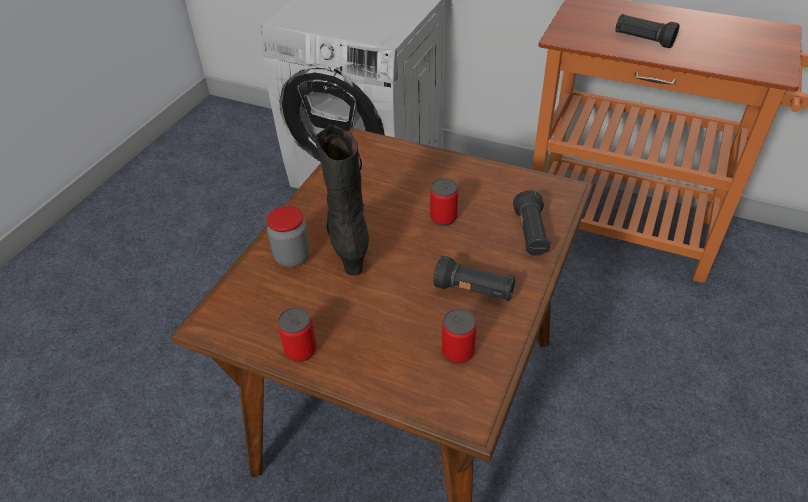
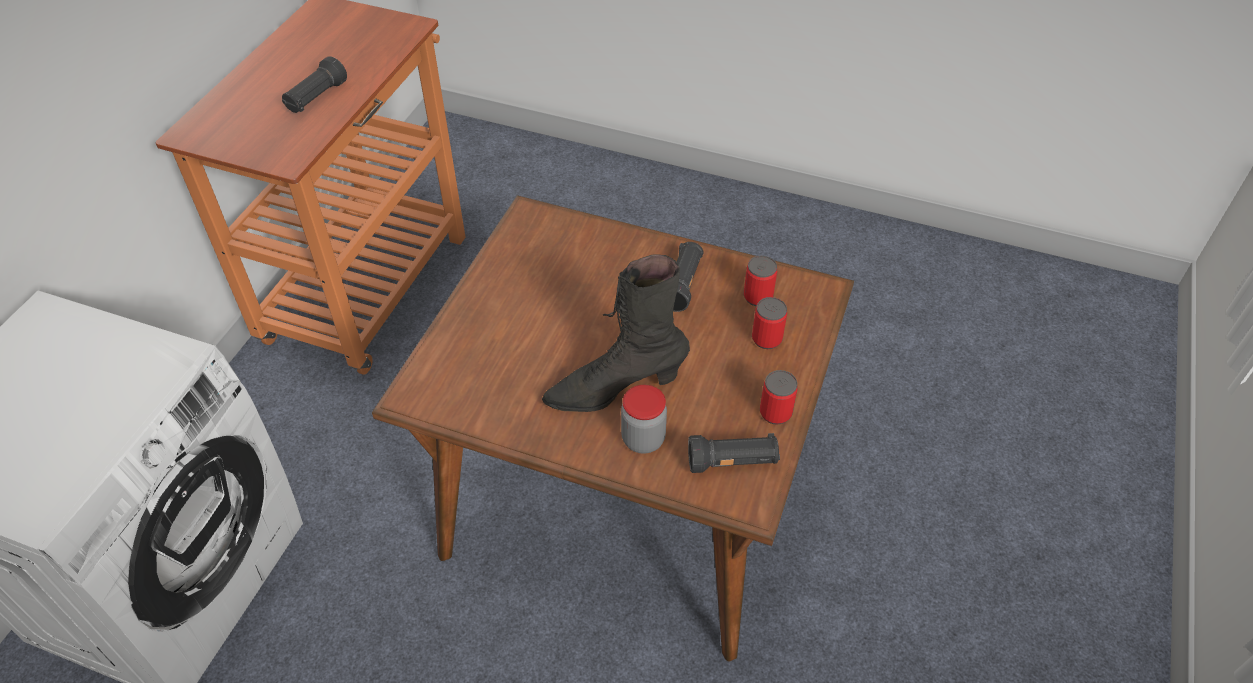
camera: 95 degrees left, 5 degrees up
can [430,178,458,226] -> can moved to [752,297,787,349]
black flashlight [513,190,551,256] -> black flashlight moved to [688,433,780,473]

